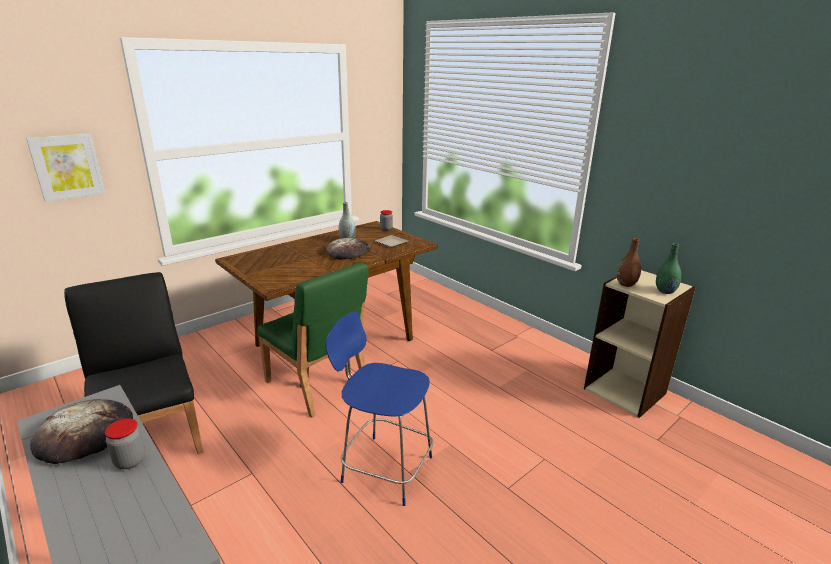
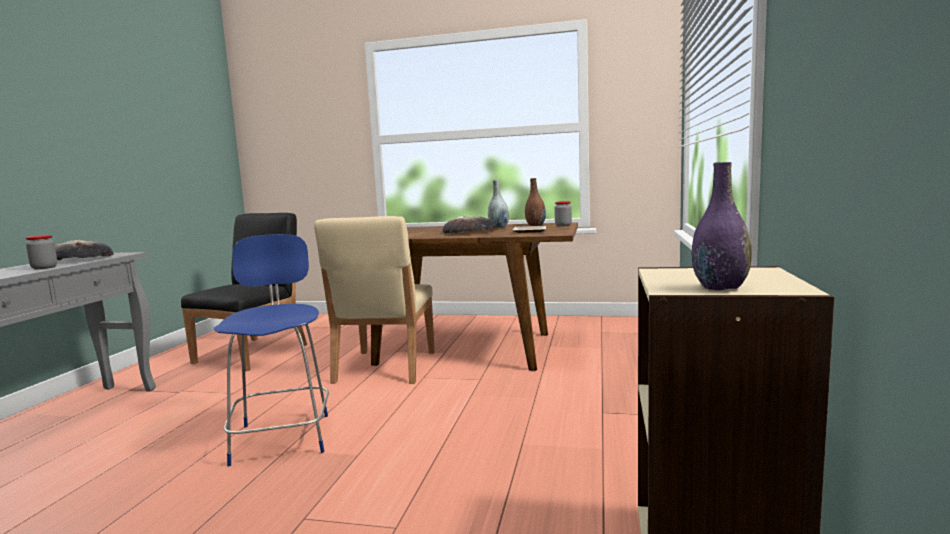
camera: 55 degrees right, 15 degrees down
picture [26,133,106,202] -> none
green chair [258,262,368,418] -> beige chair [314,216,435,384]
brown vase [617,238,641,287] -> brown vase moved to [525,178,546,226]
green vase [656,243,681,294] -> purple vase [692,162,752,290]

